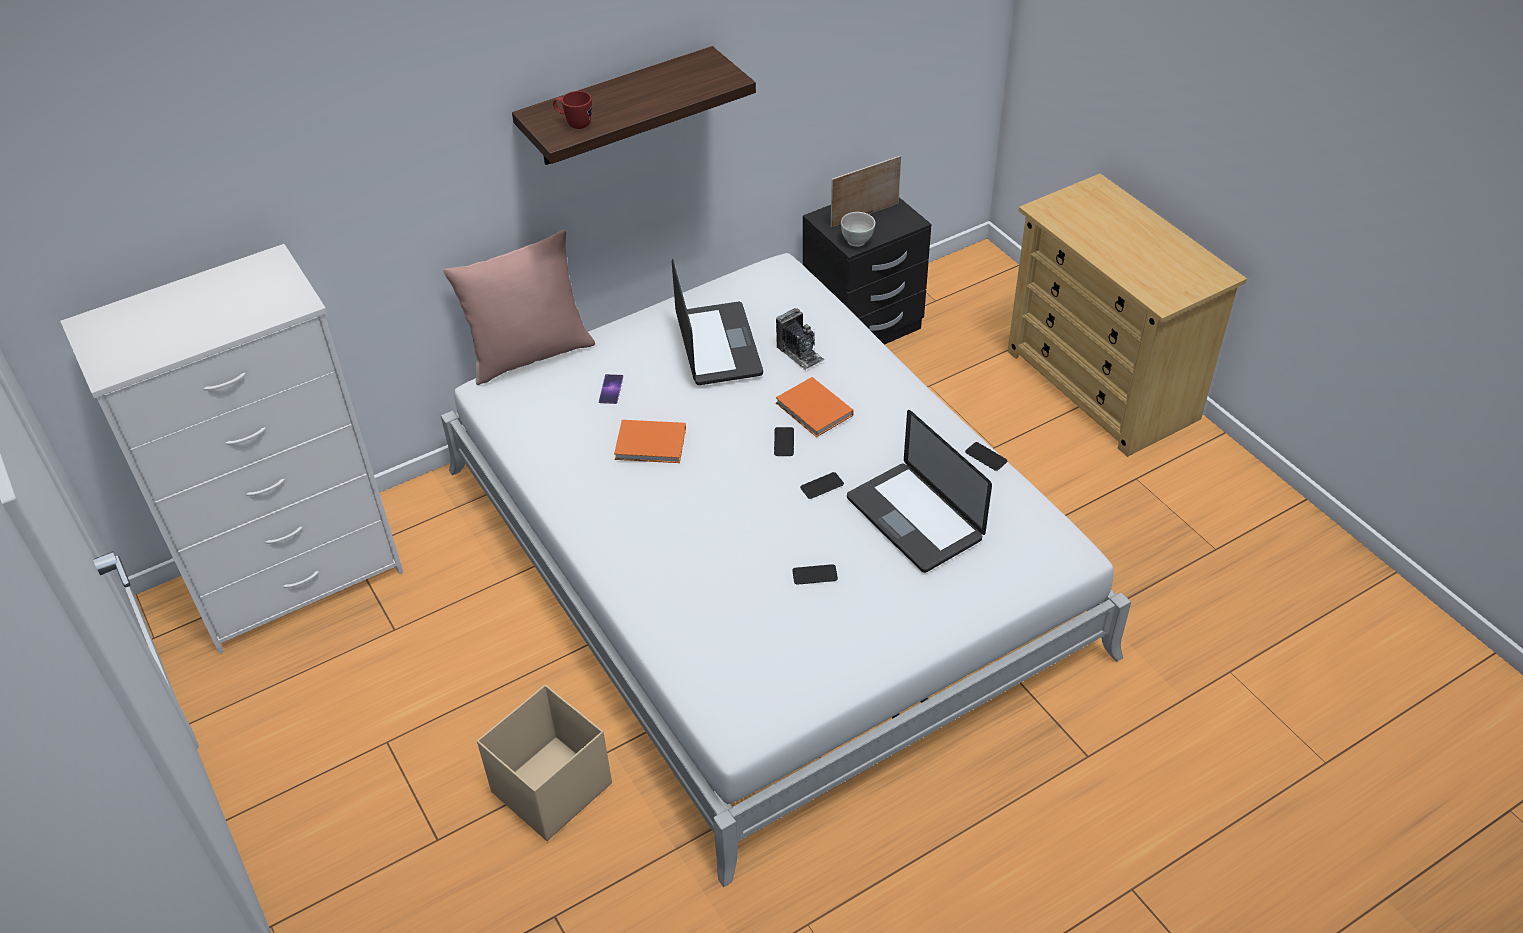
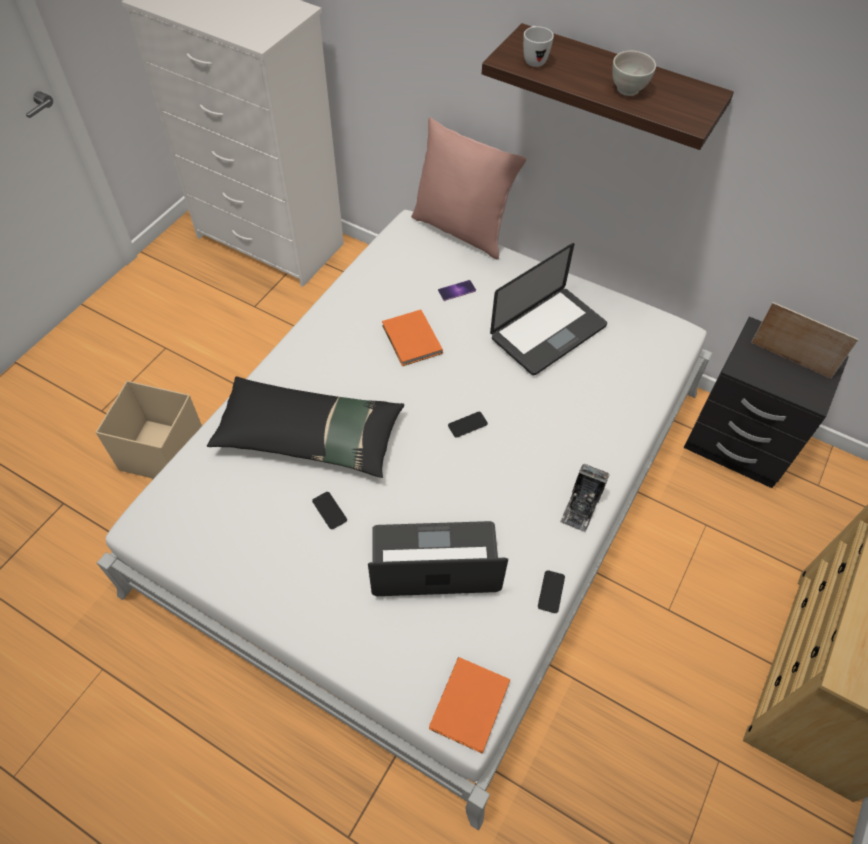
camera: 60 degrees right, 10 degrees up
red mug [553,91,592,129] -> white mug [523,26,554,67]
camera [776,308,824,370] -> camera moved to [560,464,609,532]
orange book [776,377,854,437] -> orange book moved to [429,657,510,753]
phone [800,472,844,499] -> none
white bowl [841,212,875,247] -> white bowl moved to [612,51,656,96]
laptop [847,410,992,573] -> laptop turned 60 degrees clockwise [368,521,508,596]
none -> black pillow [207,376,404,478]

